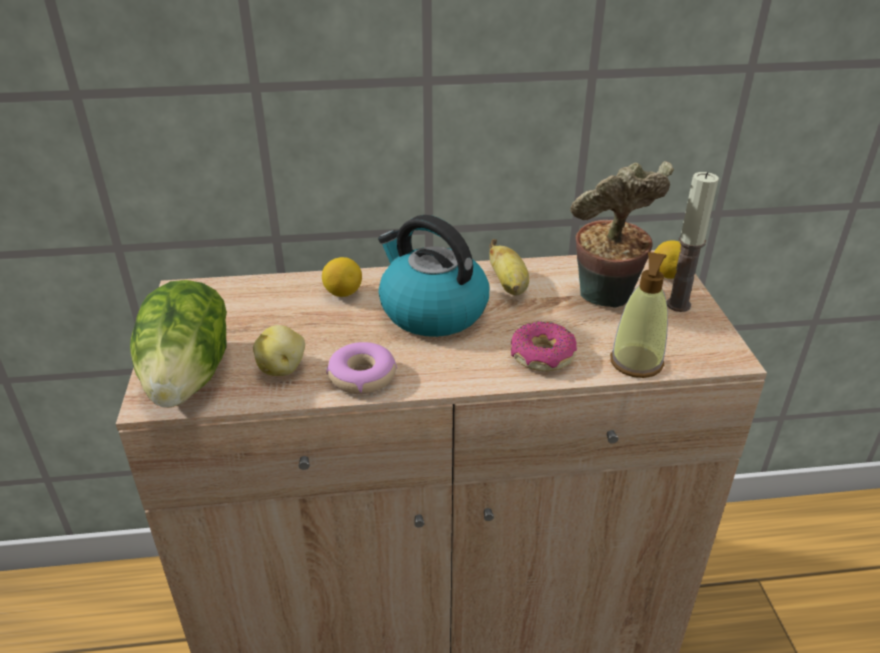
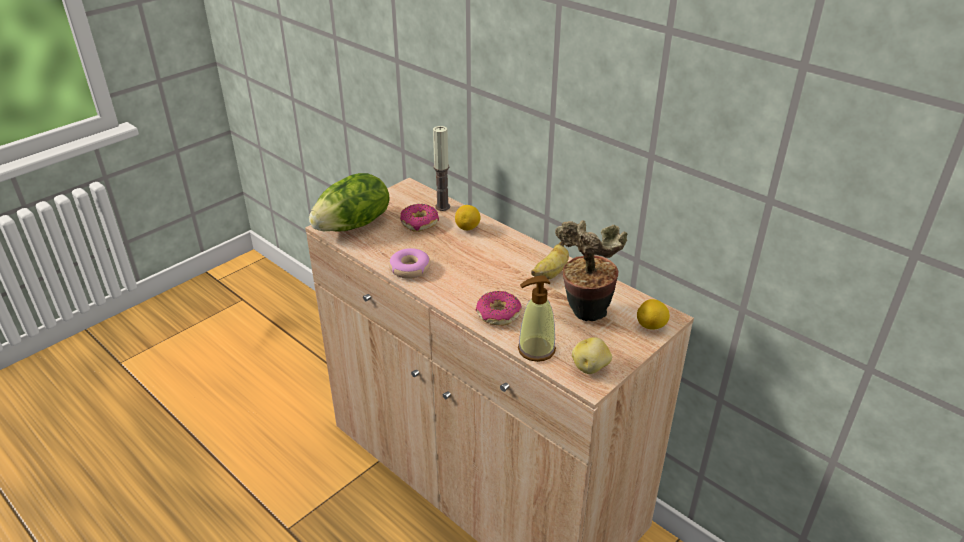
camera: 50 degrees right, 0 degrees up
potato [253,325,305,376] -> potato moved to [572,337,612,374]
kettle [378,215,489,337] -> none
candle [667,172,719,312] -> candle moved to [433,126,450,211]
none -> donut [400,204,439,232]

